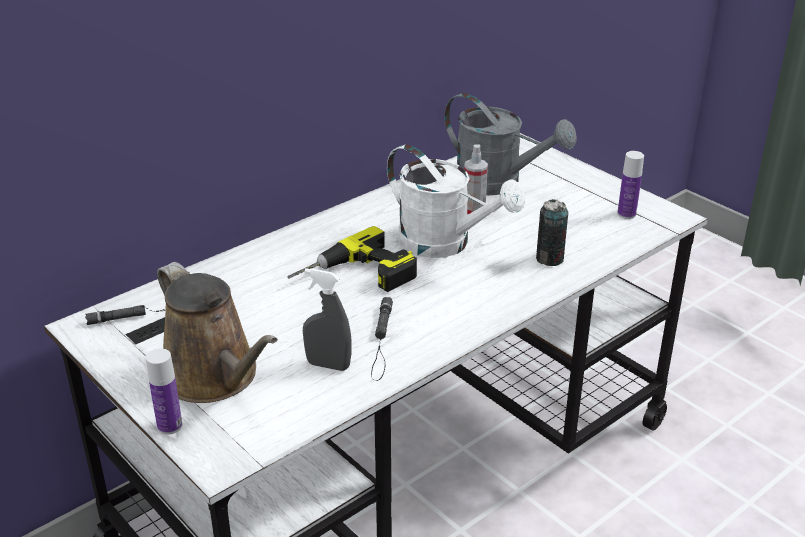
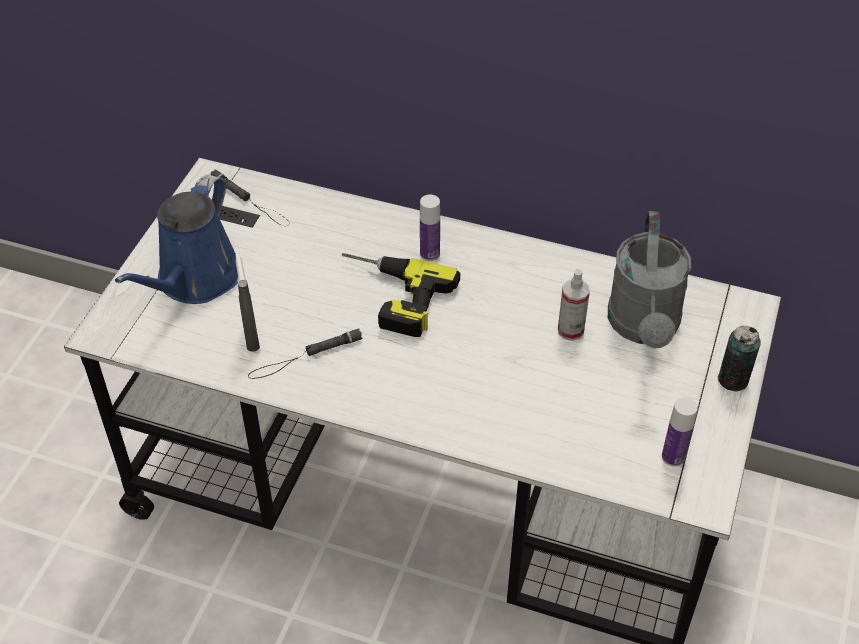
camera: 60 degrees right, 15 degrees up
bottle [146,348,182,435] -> bottle moved to [420,194,440,261]
brown watering can [157,262,278,403] -> blue watering can [115,174,238,304]
white watering can [387,144,526,258] -> none
can [536,199,568,266] -> can moved to [718,326,761,392]

